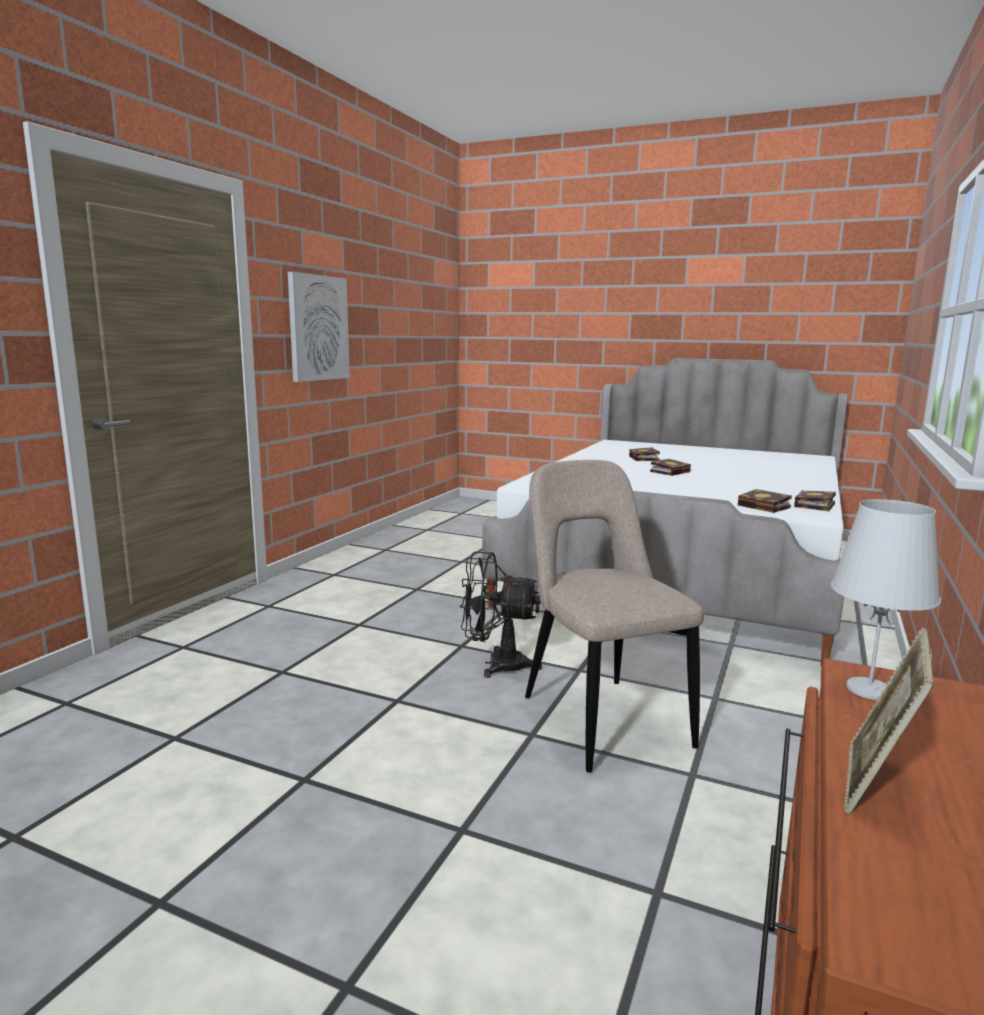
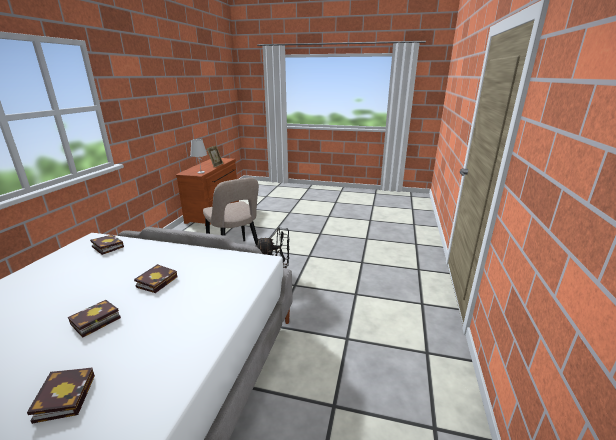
camera: 170 degrees right, 10 degrees up
picture [288,272,350,382] -> none
book [794,491,836,511] -> book moved to [134,264,177,293]

